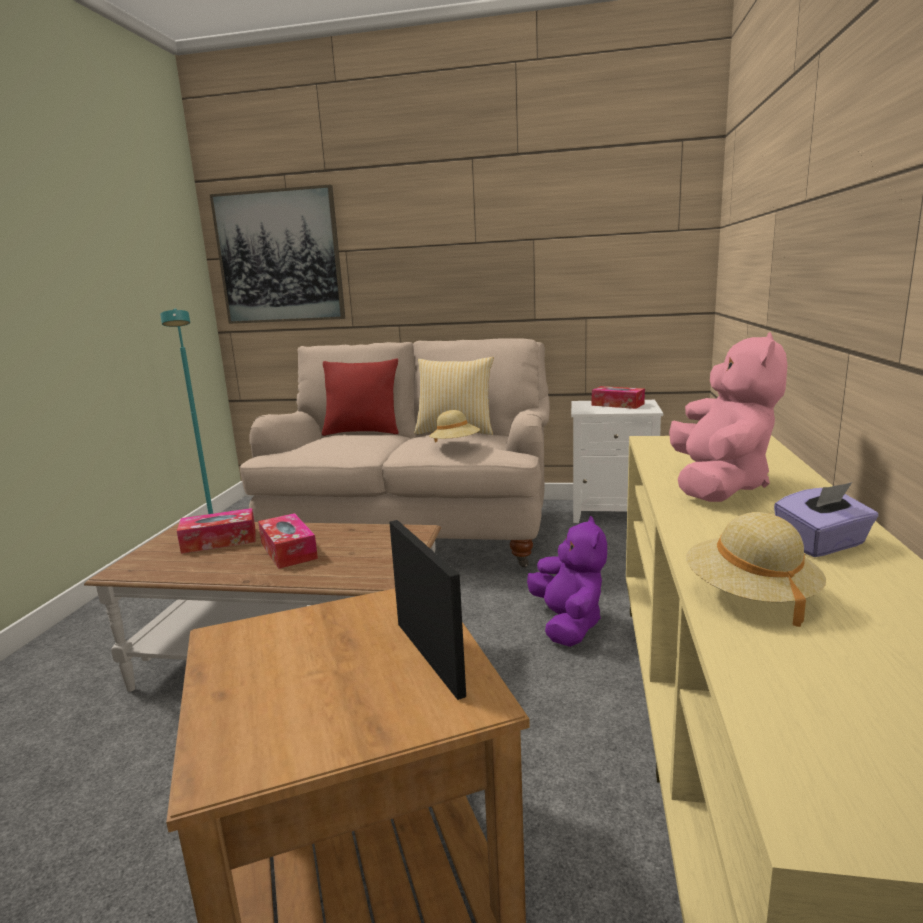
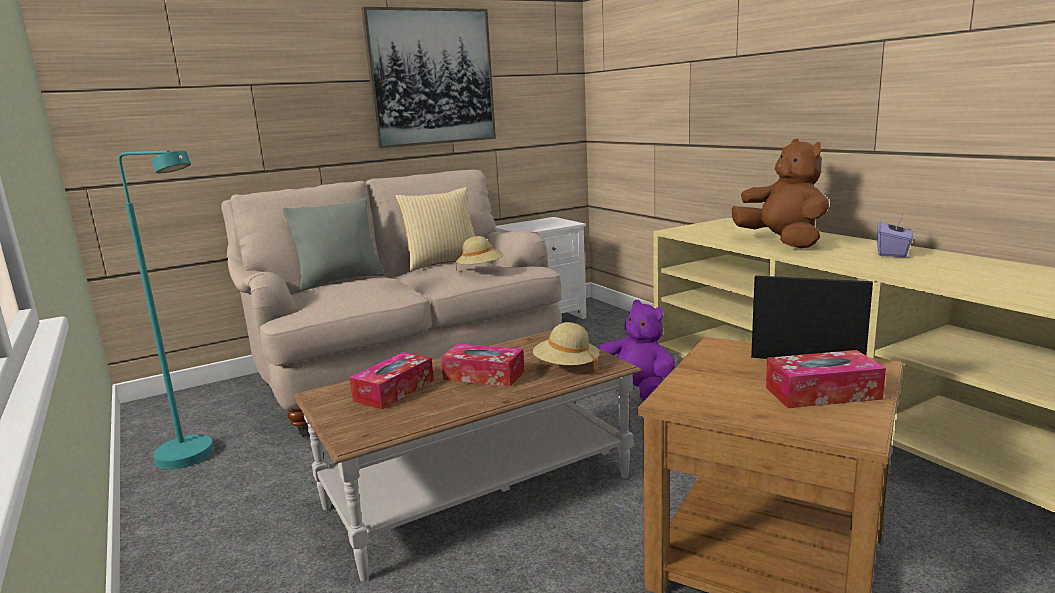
camera: 40 degrees left, 0 degrees up
picture [210,185,345,324] -> picture moved to [362,7,496,148]
red pillow [322,359,399,436] -> grey pillow [282,198,385,291]
tissue box [592,386,645,409] -> tissue box moved to [766,350,886,408]
pink plush toy [669,332,787,502] -> brown plush toy [732,139,829,248]
beige hat [686,512,826,627] -> beige hat moved to [533,322,599,373]

